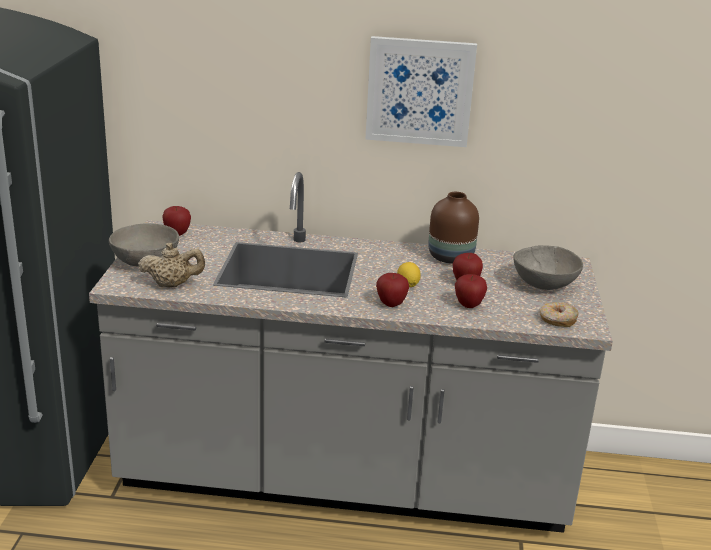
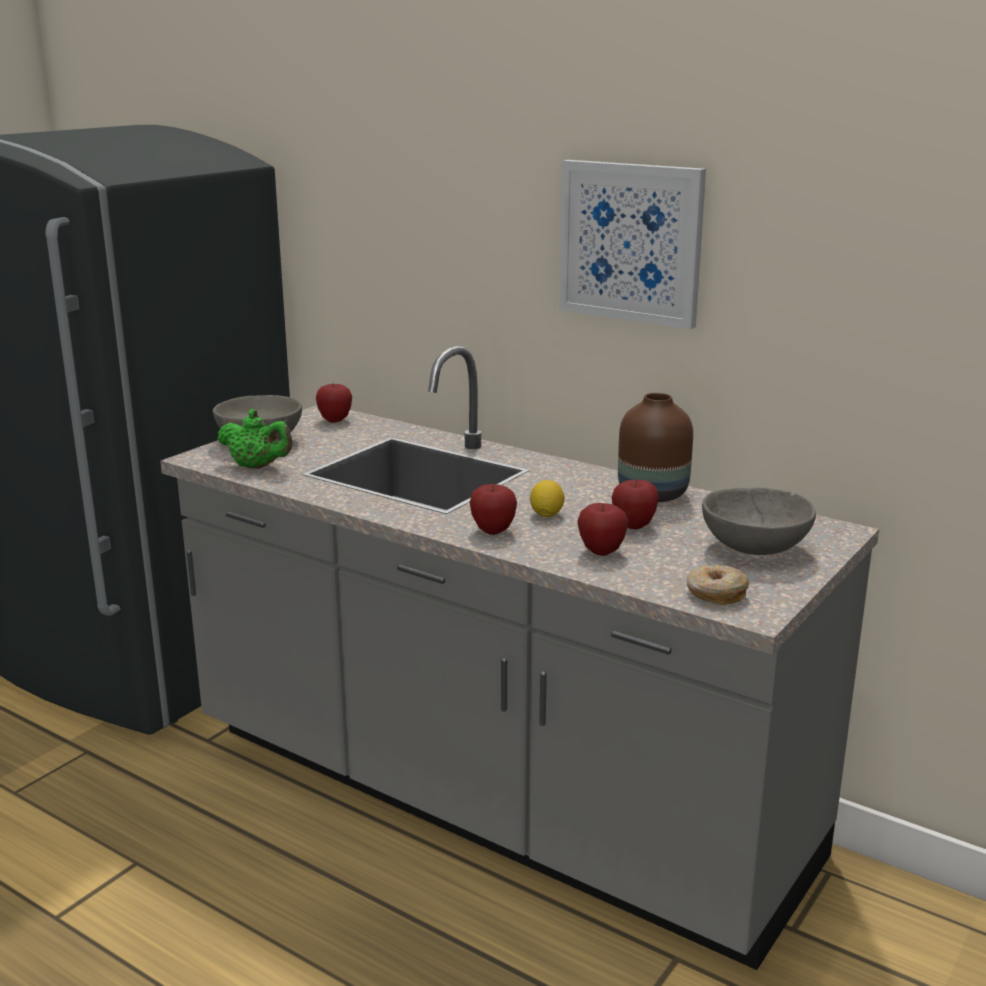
camera: 30 degrees right, 5 degrees down
beige teapot [138,242,205,287] -> green teapot [217,409,293,469]

